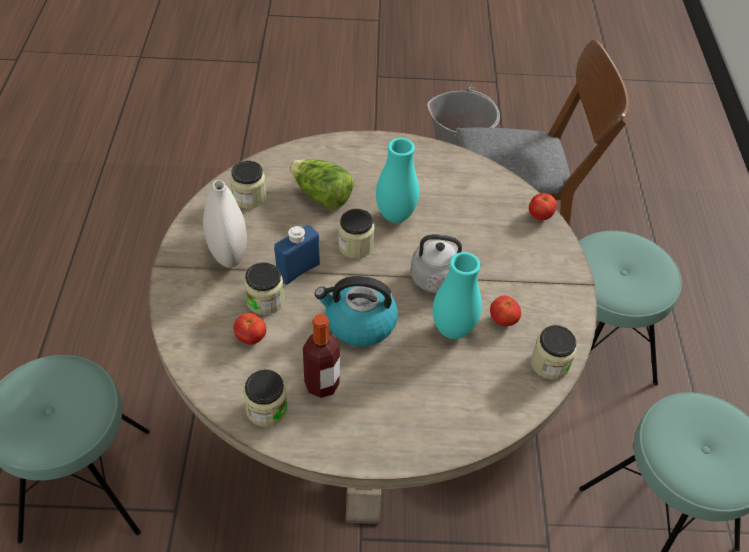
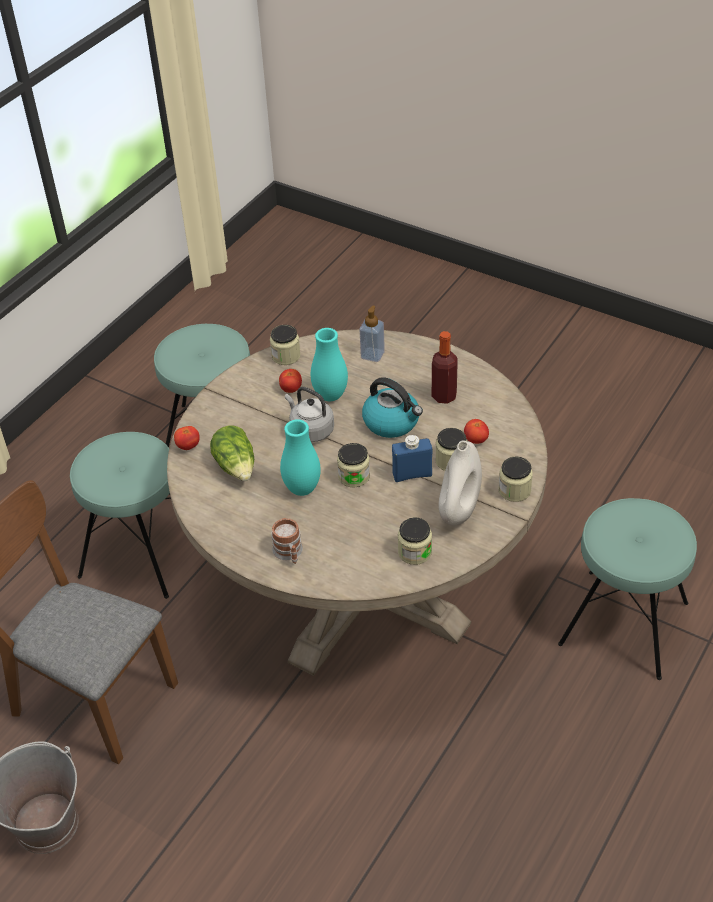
camera: 145 degrees left, 5 degrees down
jar [243,369,288,427] -> jar moved to [498,457,533,502]
lettuce [289,159,354,209] -> lettuce moved to [210,426,254,481]
none -> mug [271,518,303,564]
none -> soap dispenser [360,306,385,362]

